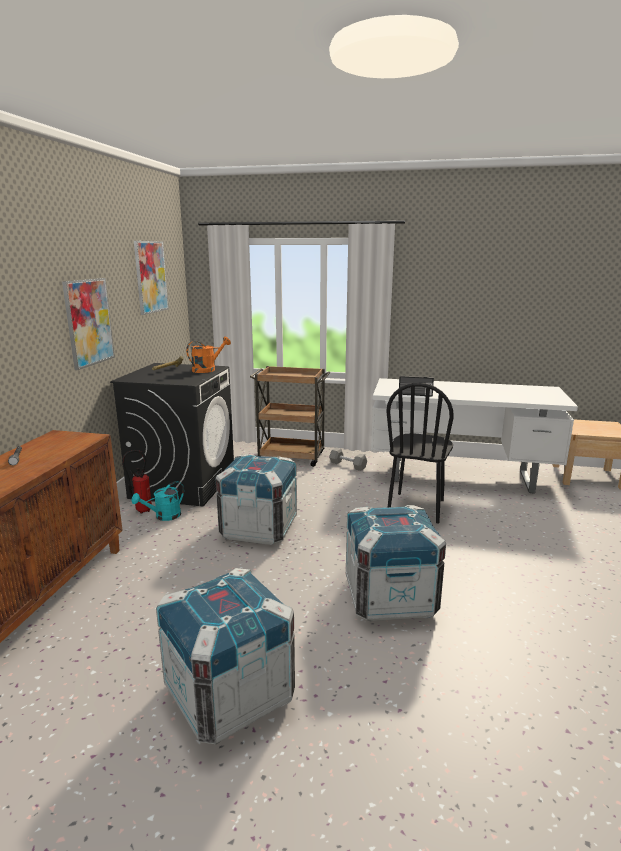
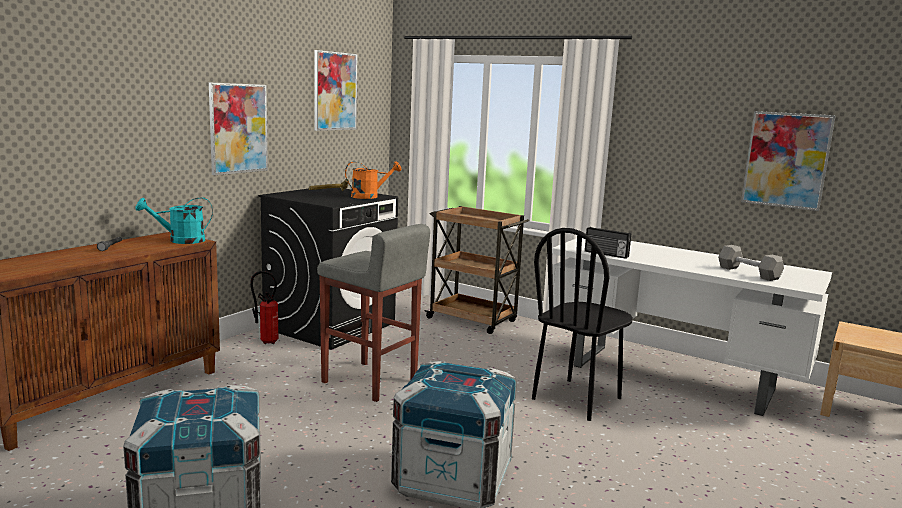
camera: 20 degrees right, 5 degrees down
turquoise watering can [131,481,184,521] -> turquoise watering can moved to [135,198,213,244]
crate [215,454,297,545] -> grey stool [317,224,430,402]
grey dumbbell [329,448,367,471] -> grey dumbbell moved to [718,245,784,281]
none -> picture [741,111,836,211]

